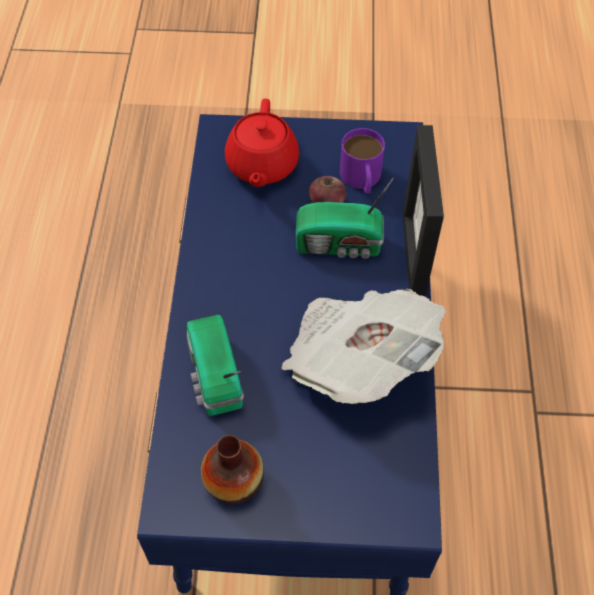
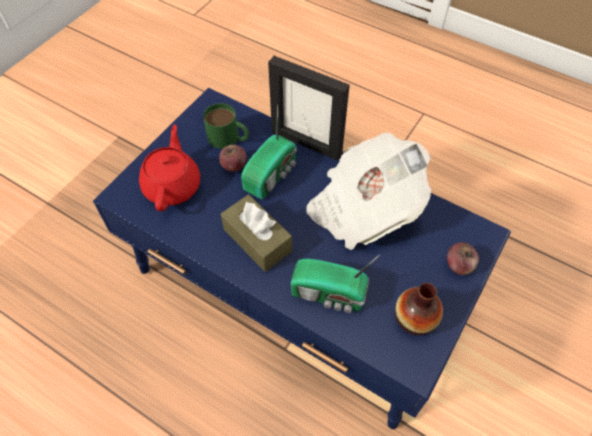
camera: 60 degrees left, 0 degrees up
red teapot [225,99,299,187] -> red teapot turned 120 degrees counterclockwise [139,125,200,211]
purple mug [340,128,385,194] -> green mug [203,103,249,149]
none -> brown tissue box [221,195,292,272]
none -> apple [447,242,479,275]

